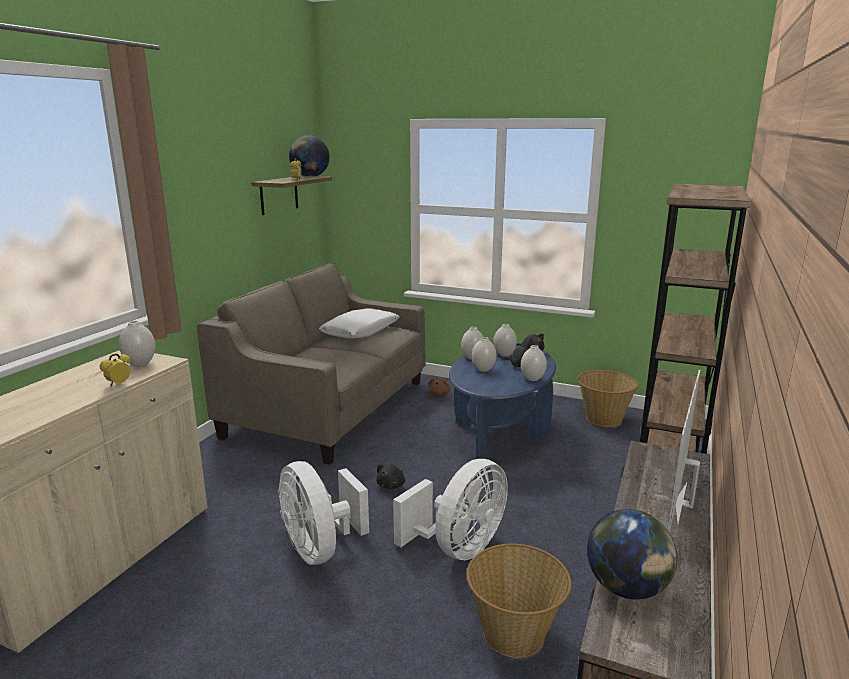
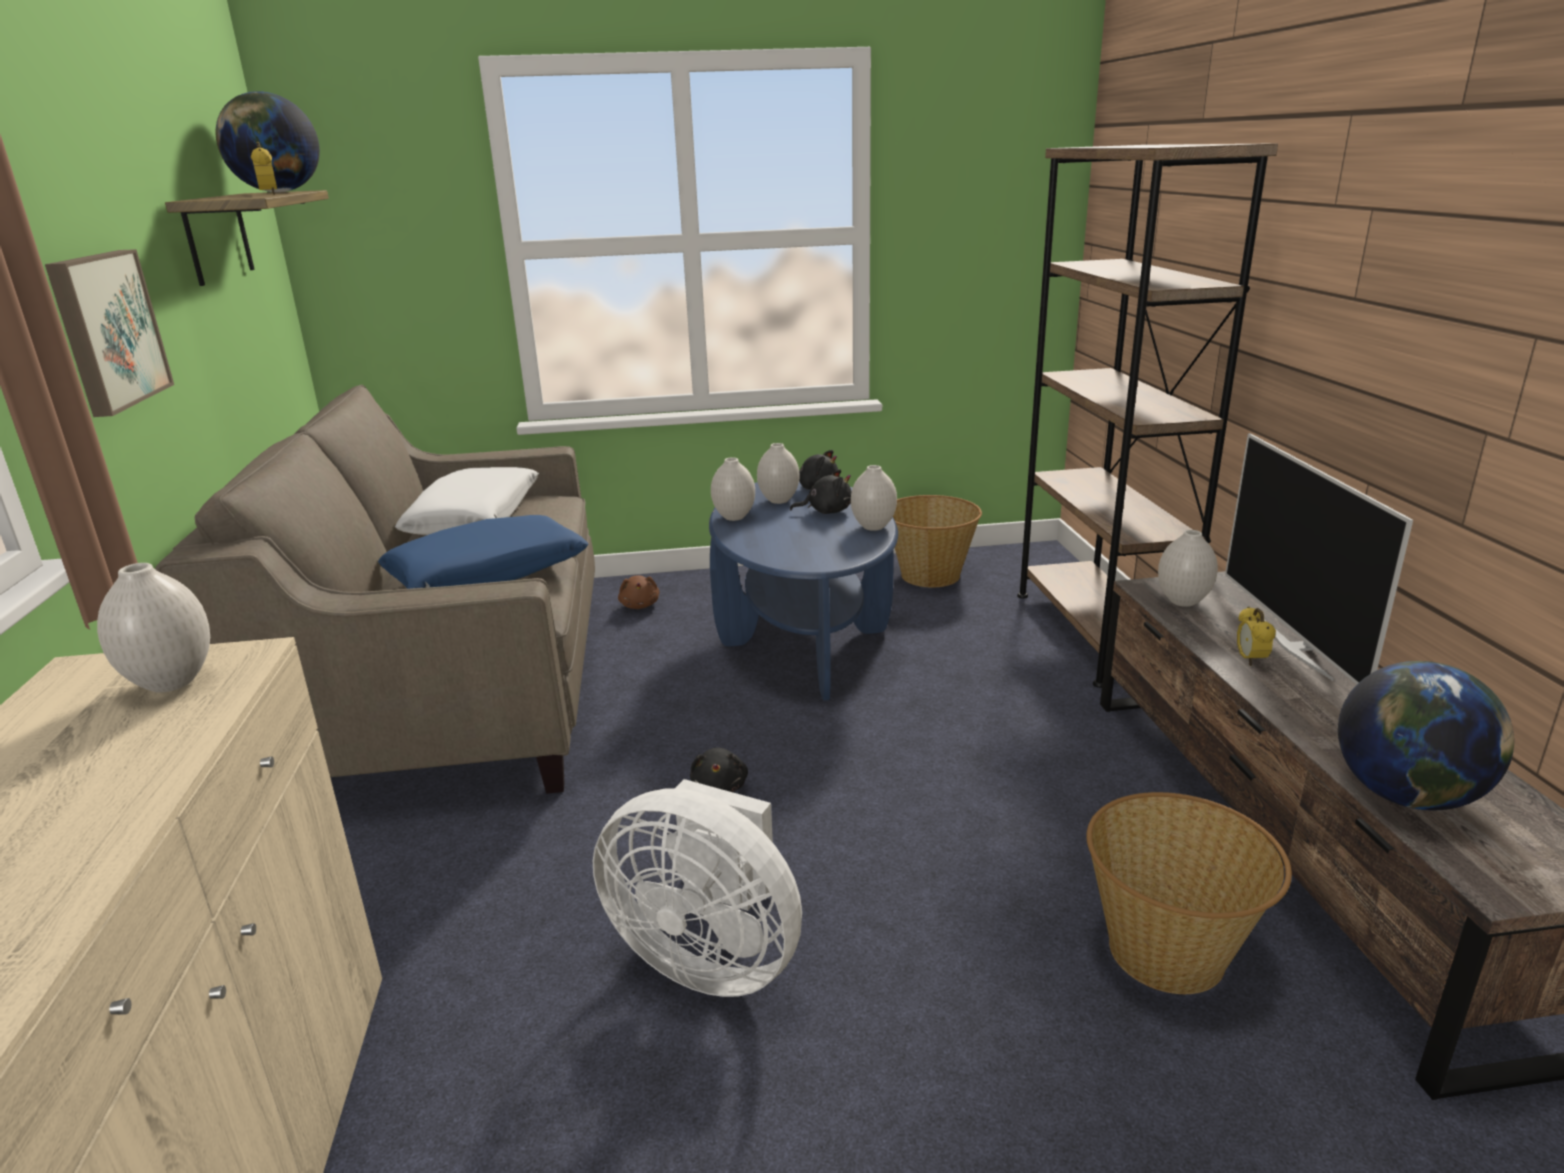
camera: 30 degrees left, 5 degrees up
alarm clock [100,353,130,386] -> alarm clock moved to [1237,607,1276,666]
white fan [393,459,508,560] -> none
white vase [472,337,497,372] -> white vase moved to [1158,530,1218,607]
none -> picture [45,249,174,417]
none -> blue pillow [378,515,589,589]

